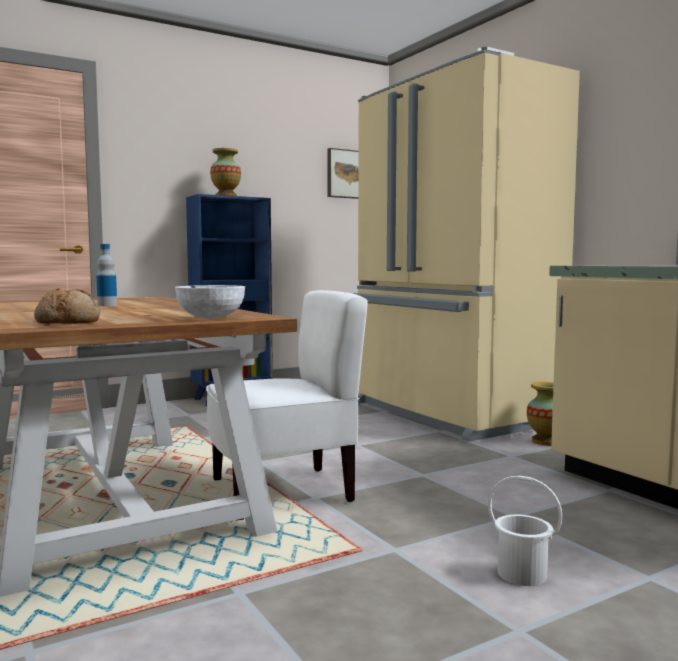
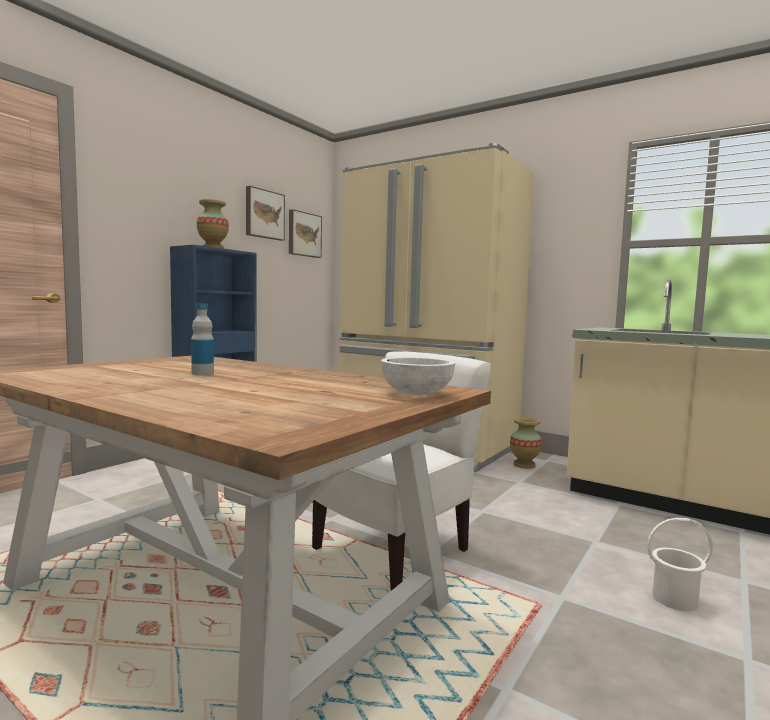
camera: 25 degrees left, 0 degrees up
bread [34,288,100,324] -> none
none -> picture [246,186,285,241]

